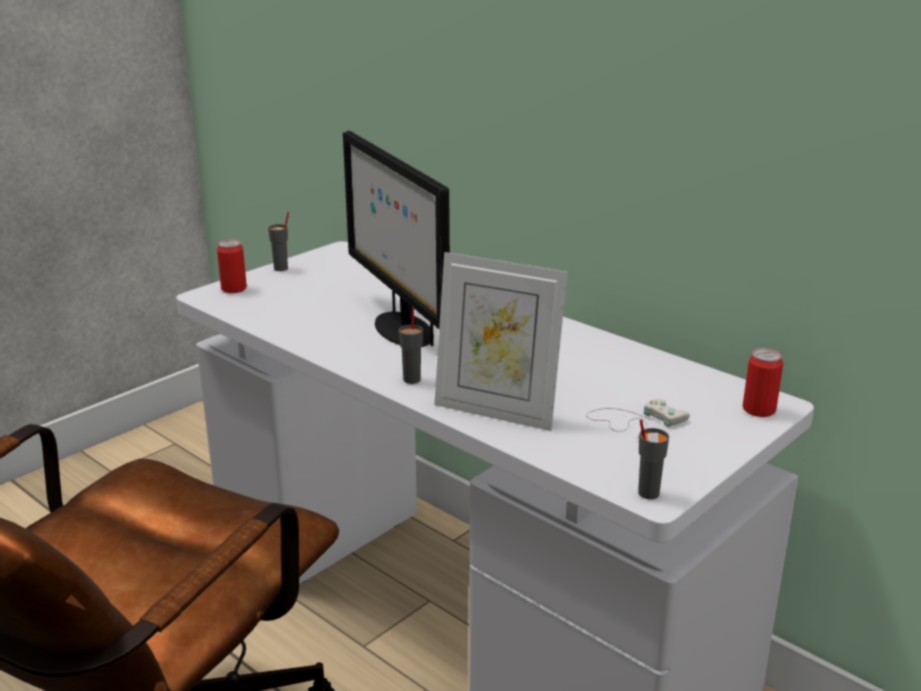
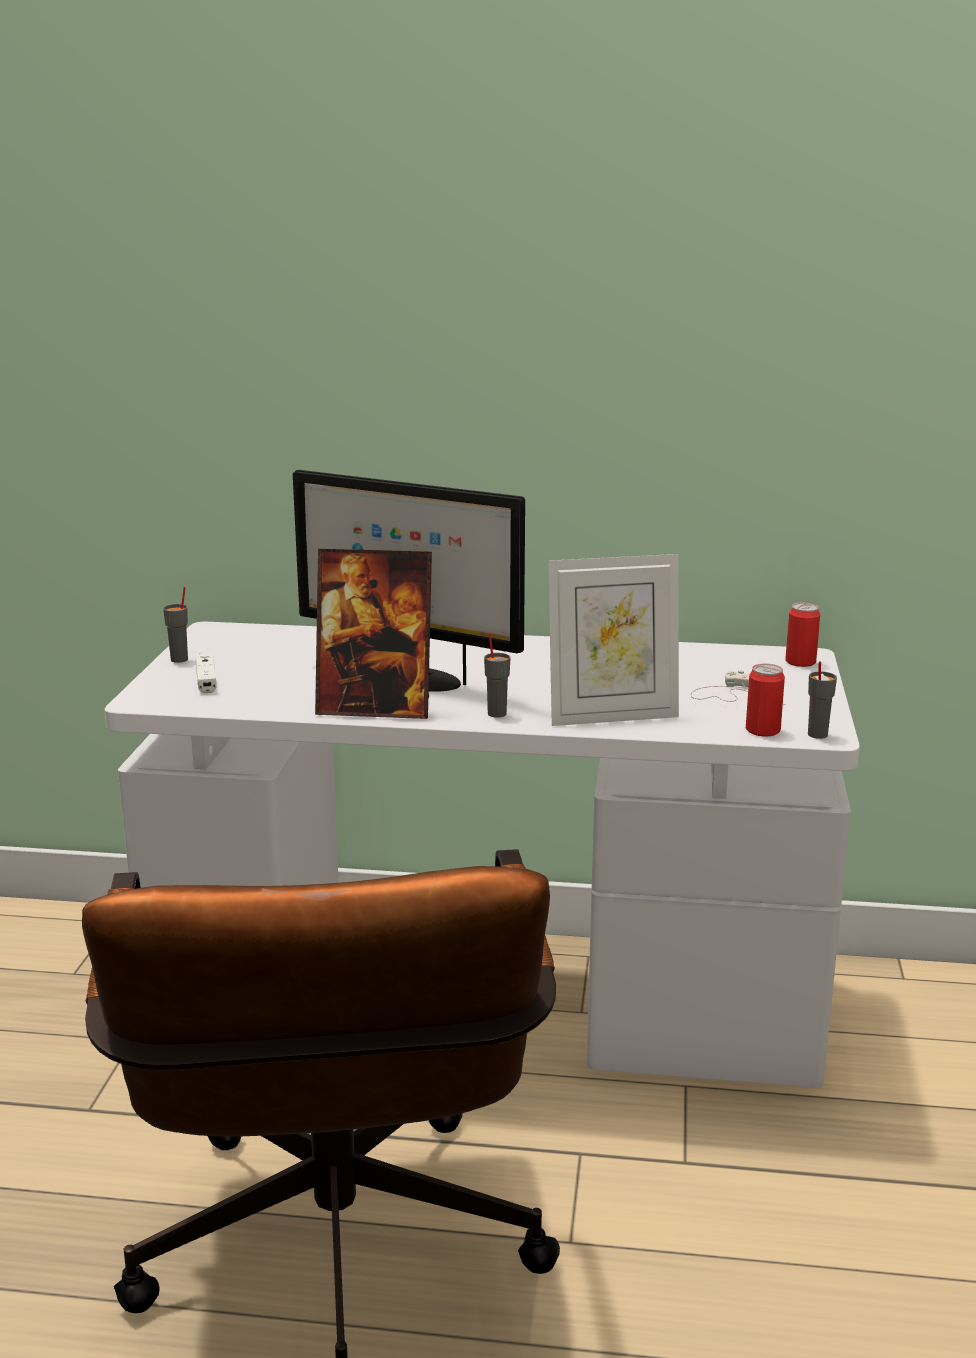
camera: 35 degrees left, 5 degrees down
can [217,239,247,293] -> can moved to [746,663,785,737]
none -> white game controller [196,653,216,693]
none -> picture frame [315,549,432,719]

